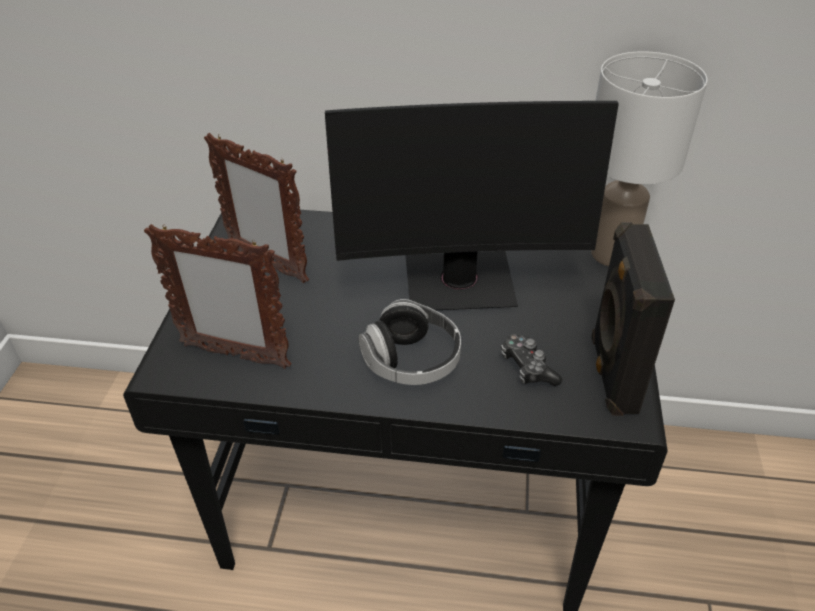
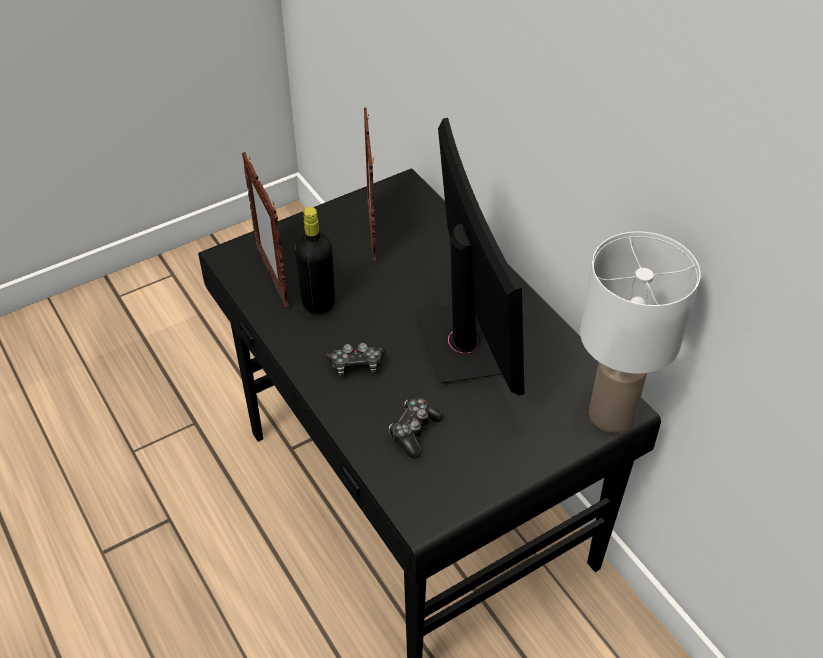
camera: 50 degrees right, 5 degrees up
monitor [325,101,619,310] -> monitor turned 150 degrees counterclockwise [417,118,525,396]
headphones [359,299,461,385] -> game controller [326,343,385,376]
black speaker [591,222,675,416] -> none
none -> black bottle [295,207,335,314]

